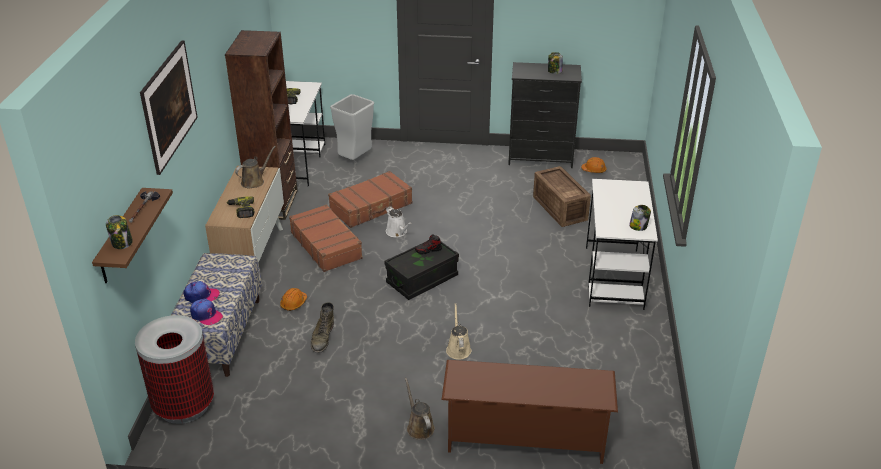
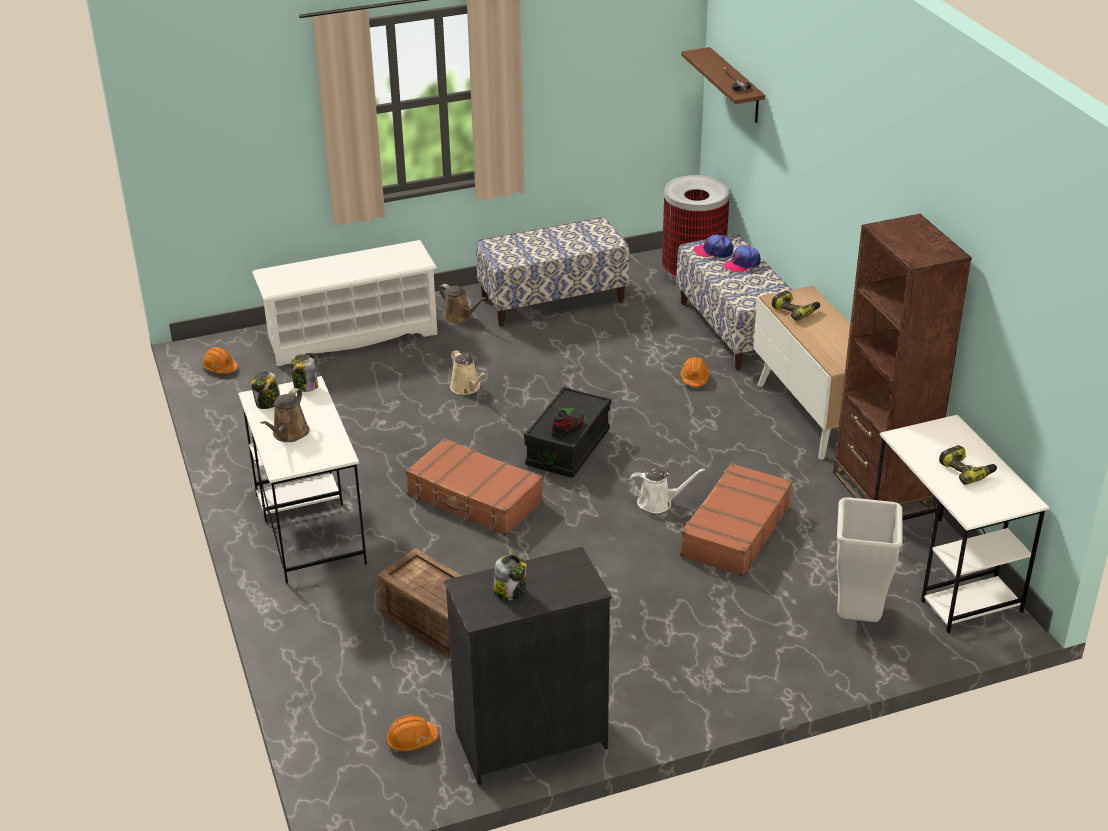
camera: 155 degrees right, 0 degrees up
jar [106,215,133,249] -> jar moved to [291,354,318,392]
picture [140,40,198,175] -> none
brown watering can [235,146,276,188] -> brown watering can moved to [261,388,310,442]
brown suitcase [289,204,363,272] -> brown suitcase moved to [405,438,543,536]
green boot [310,302,334,353] -> none
white watering can [386,206,412,237] -> white watering can turned 150 degrees clockwise [629,468,705,513]
brown shoe rack [442,360,618,464] -> white shoe rack [252,240,438,366]
none -> orange hard hat [202,347,238,374]
none -> bench [476,217,630,327]

